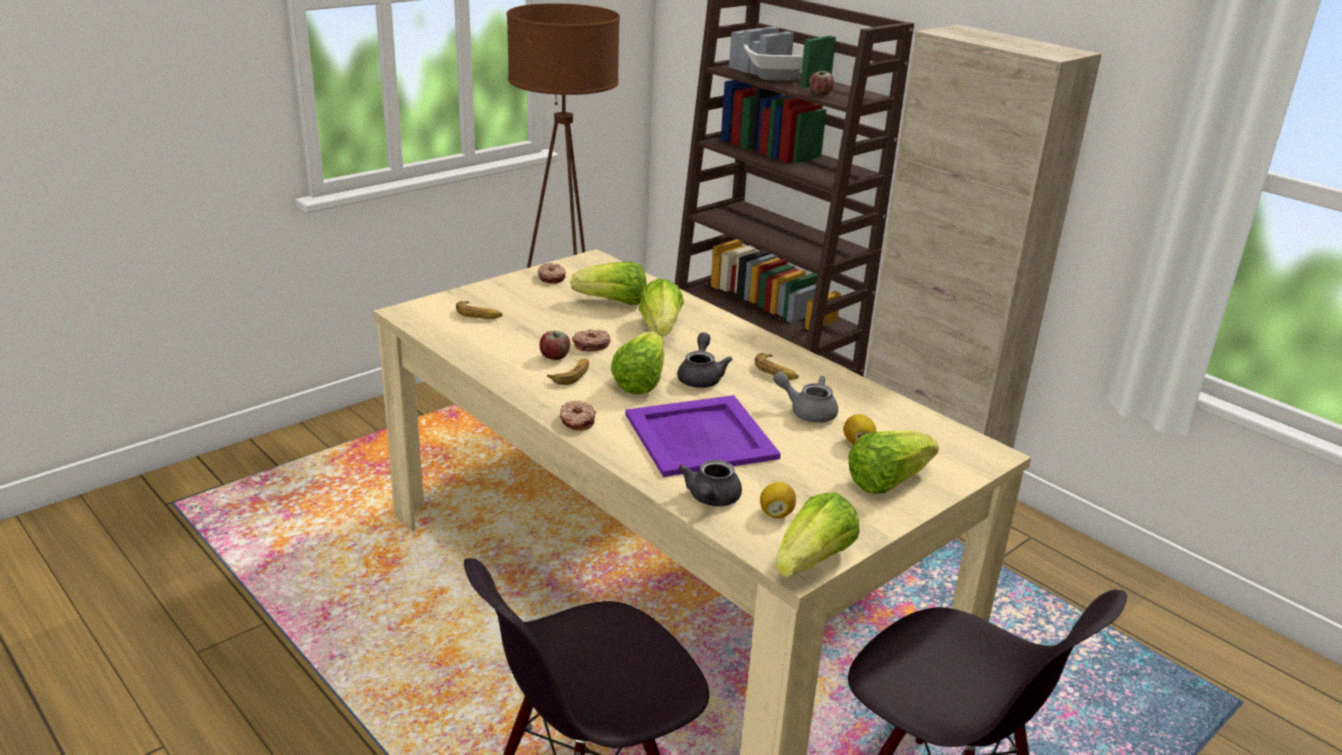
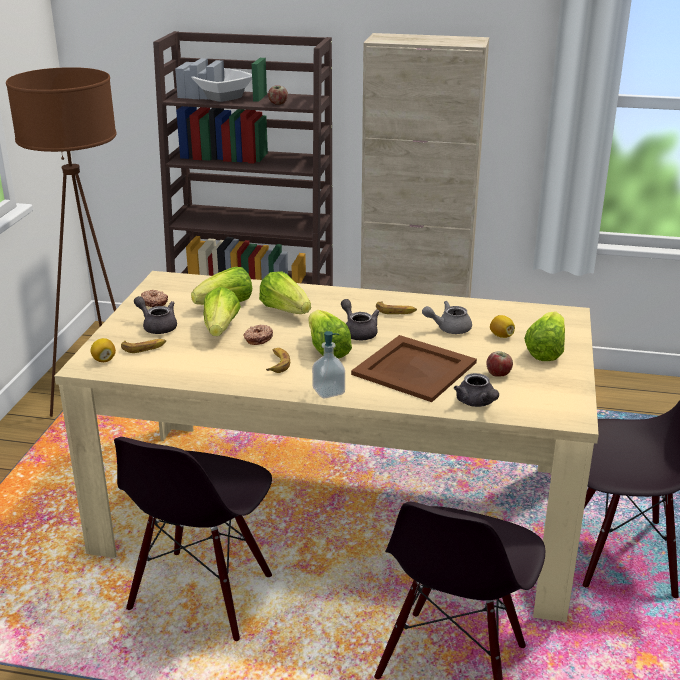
camera: 35 degrees left, 0 degrees up
apple [540,331,570,360] -> apple moved to [486,351,513,377]
donut [560,401,596,431] -> soap dispenser [312,331,345,398]
purple tray [625,395,781,477] -> brown tray [351,335,477,402]
lemon [760,482,796,518] -> lemon moved to [91,338,116,362]
lettuce [775,493,860,577] -> lettuce moved to [204,287,241,336]
none -> black chair [114,437,272,641]
none -> grey teapot [134,296,177,334]

